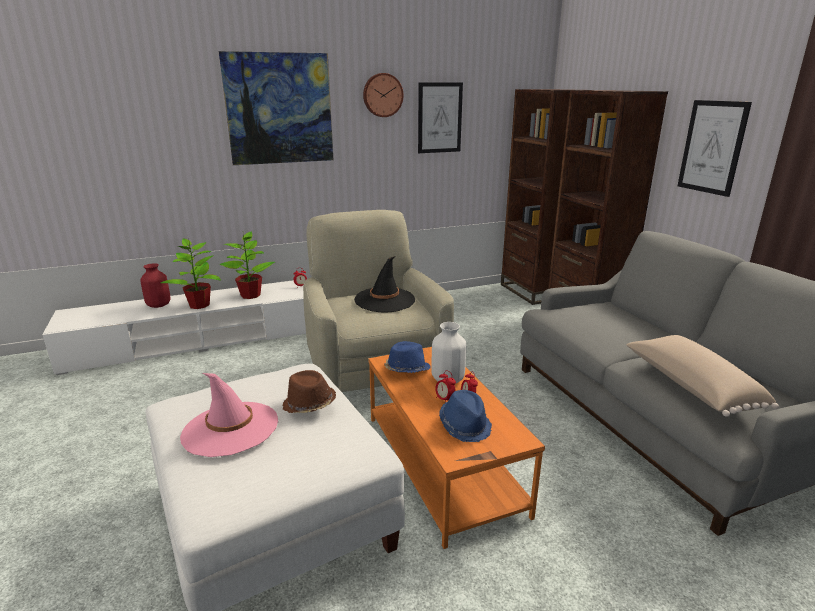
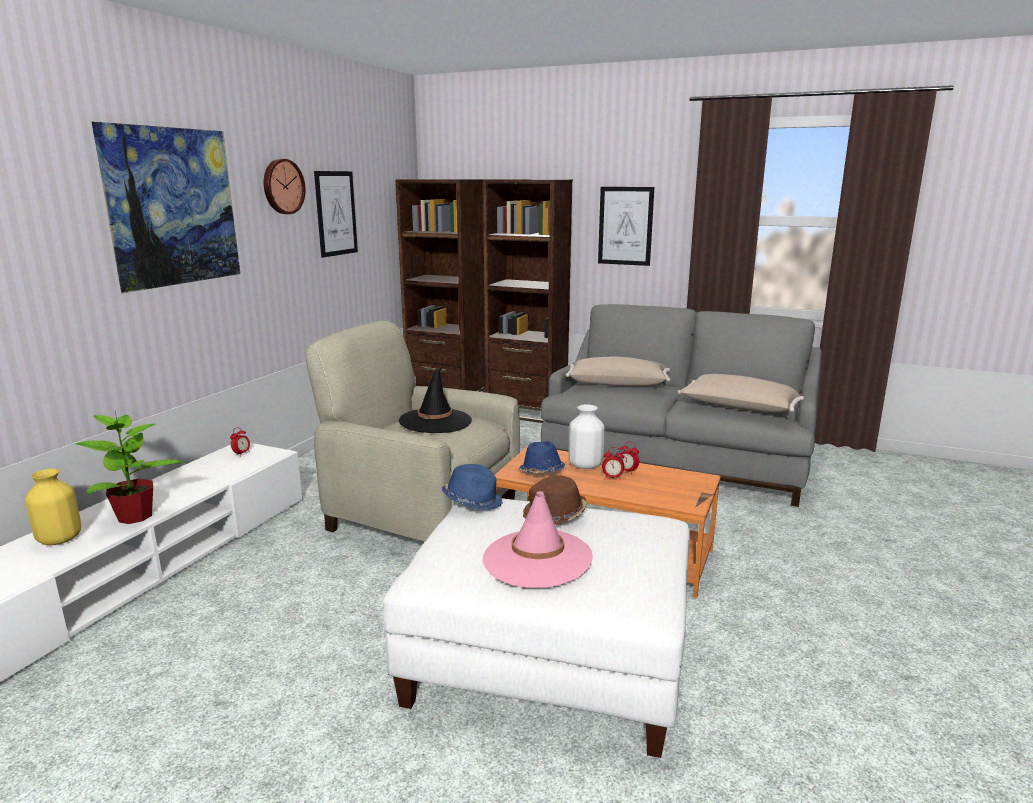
camera: 45 degrees left, 5 degrees down
red vase [140,263,171,308] -> yellow vase [25,469,81,545]
potted plant [220,231,275,299] -> none
blue hat [439,390,492,442] -> blue hat moved to [442,464,503,510]
none -> beige pillow [566,357,670,386]

